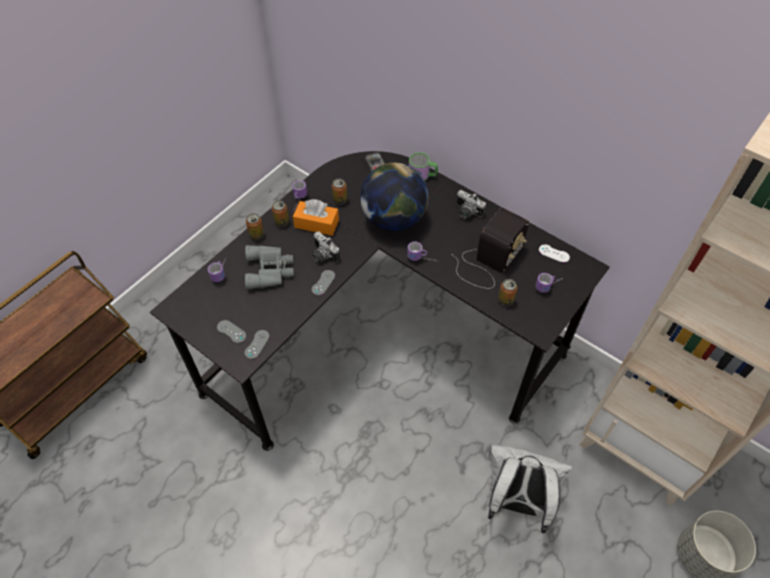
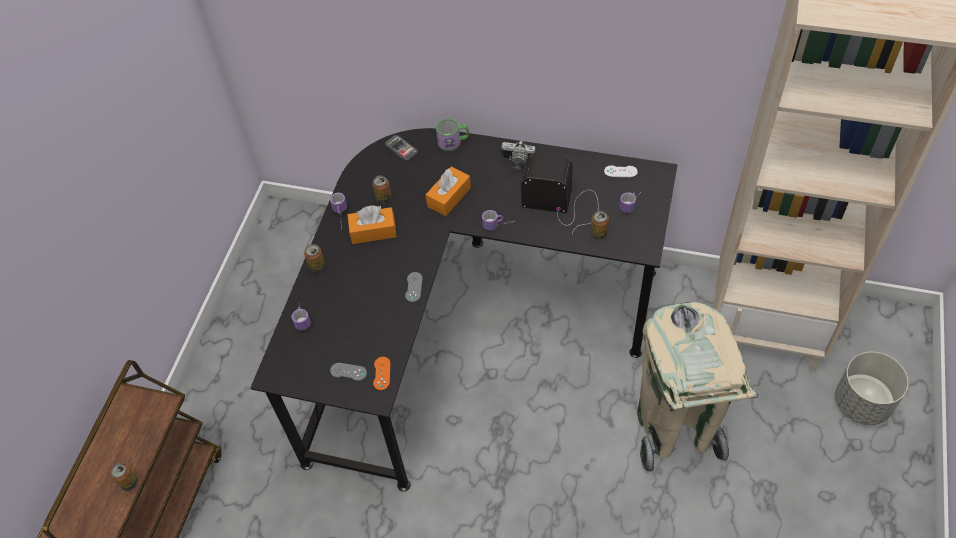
camera: 20 degrees left, 0 degrees up
grey binoculars [245,245,294,289] -> none
grey game controller [245,330,269,359] -> orange game controller [373,357,390,390]
can [272,200,289,227] -> can moved to [111,463,138,491]
camera [312,231,340,263] -> none
globe [360,163,428,231] -> orange tissue box [426,167,471,216]
radio [451,207,529,289] -> radio turned 90 degrees counterclockwise [521,153,599,234]
white backpack [488,445,572,533] -> beige trash can [637,302,759,473]

